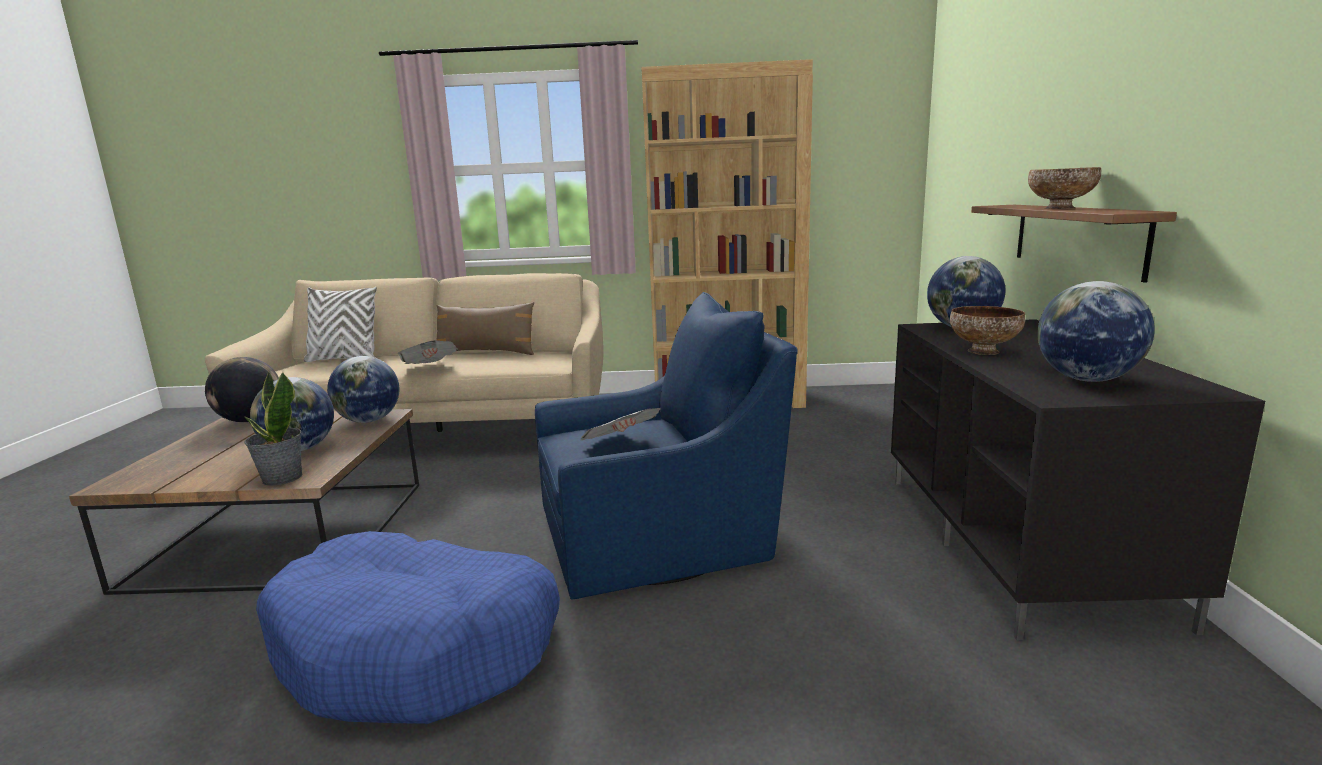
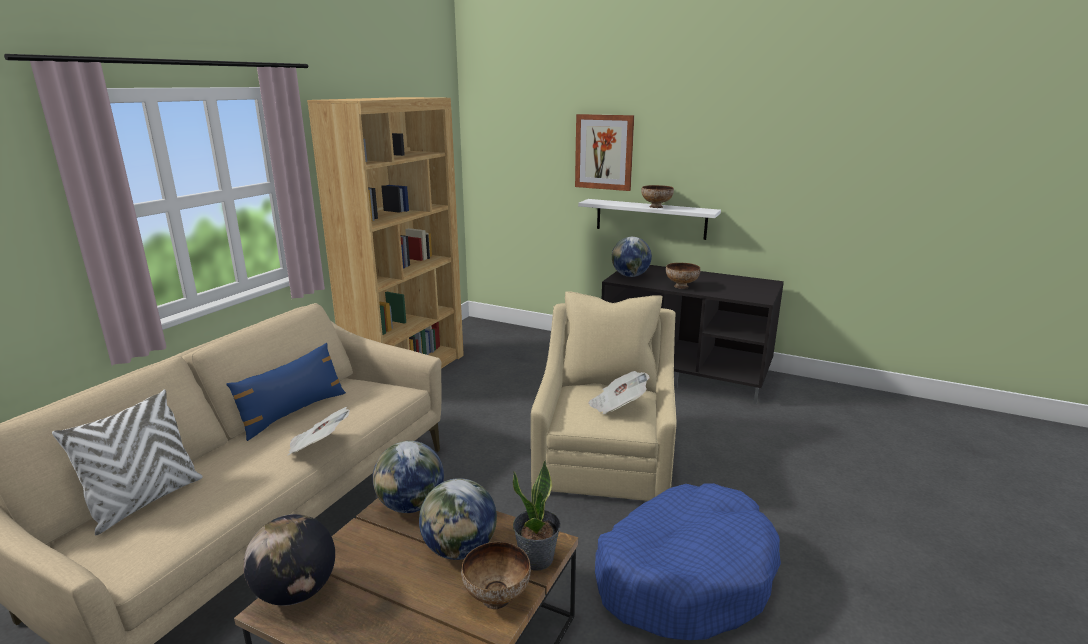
camera: 65 degrees left, 5 degrees up
brown pillow [436,302,534,355] -> blue pillow [226,343,346,441]
blue armchair [535,292,798,600] -> beige armchair [531,291,676,501]
brown shelf [971,205,1177,283] -> white shelf [578,199,721,240]
globe [1038,281,1155,382] -> none
none -> bowl [461,542,531,609]
none -> picture [575,114,634,191]

